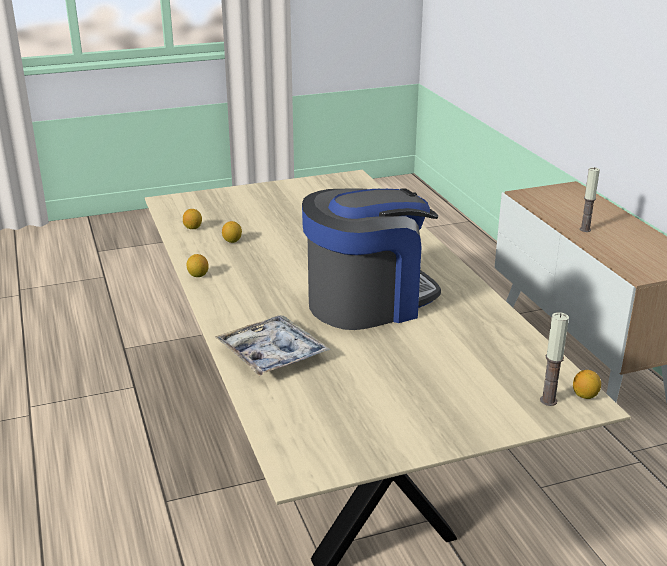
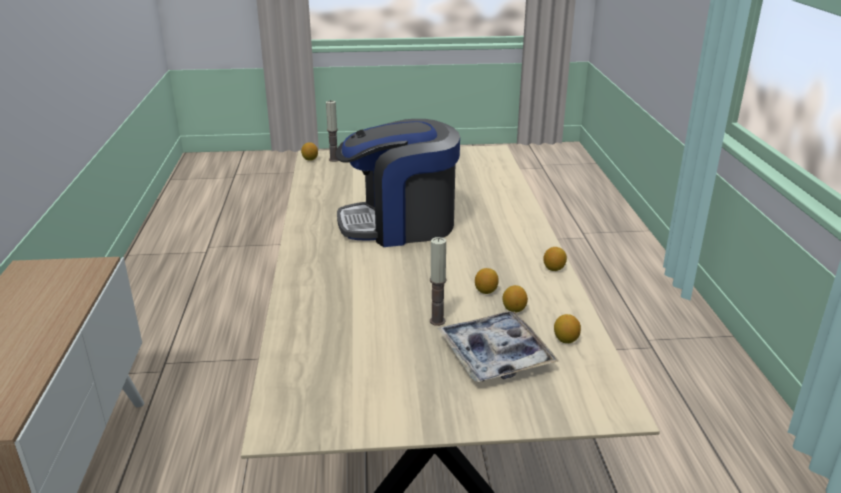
camera: 165 degrees left, 0 degrees up
tray [215,315,330,376] -> tray moved to [438,311,559,382]
candle [580,167,600,232] -> candle moved to [430,237,447,326]
none -> lemon [475,268,499,294]

